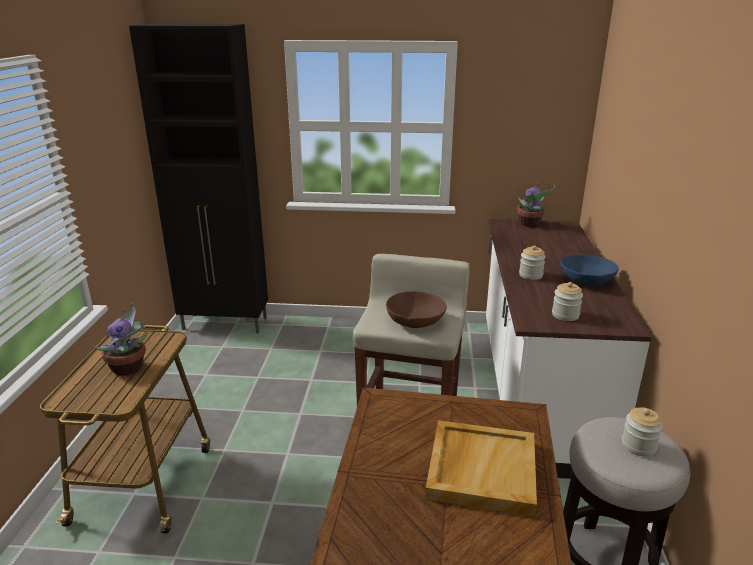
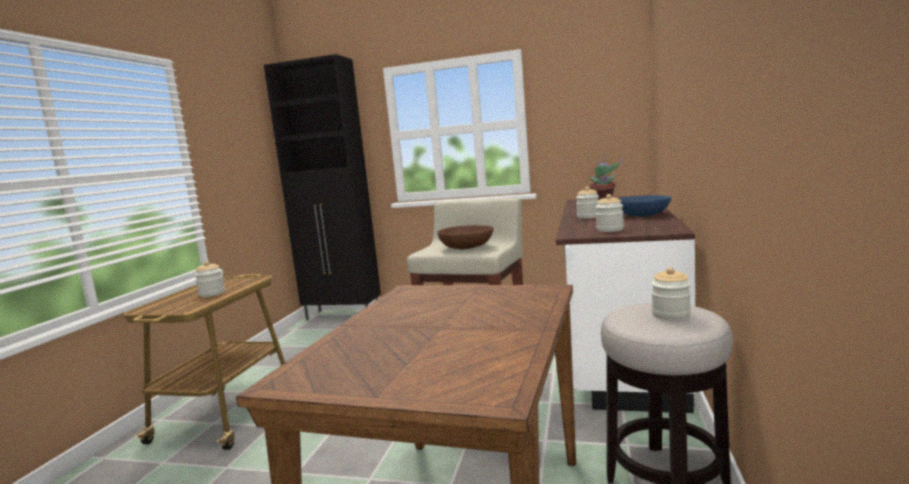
camera: 10 degrees right, 15 degrees down
potted plant [92,303,149,376] -> jar [195,261,225,297]
beige tray [425,420,537,516] -> none

